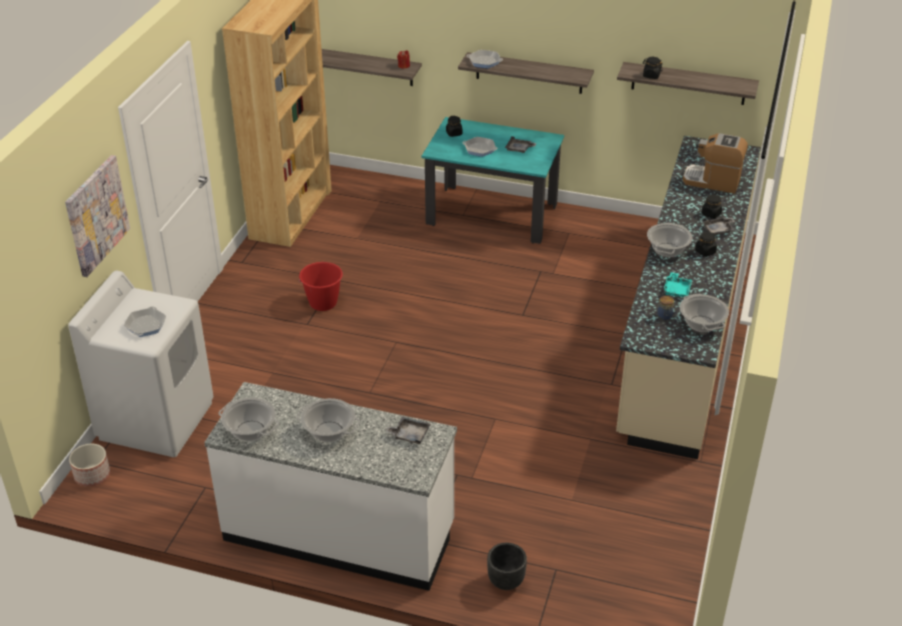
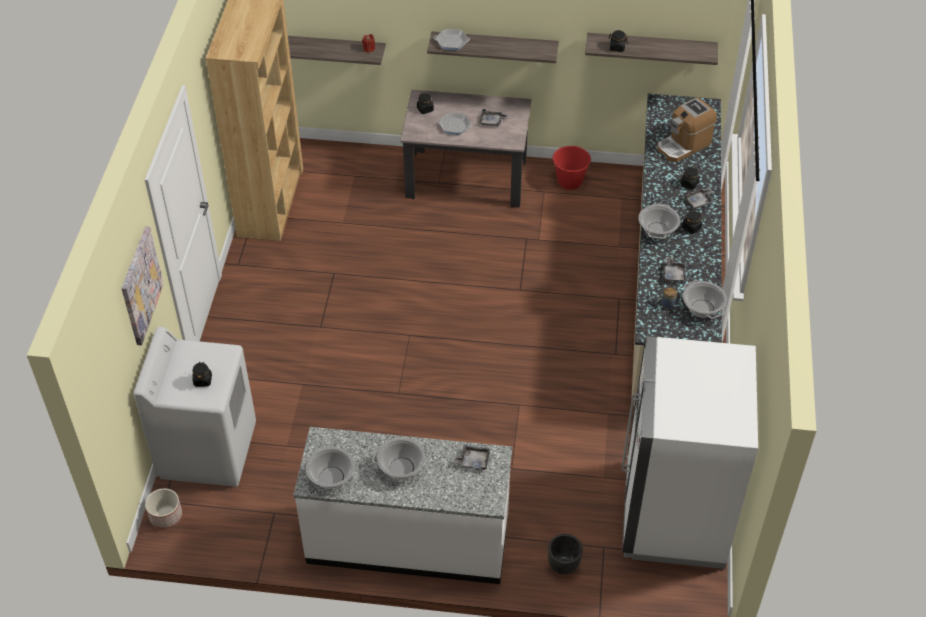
camera: 10 degrees left, 10 degrees up
frying pan [124,306,166,337] -> black jar [192,362,212,387]
red bucket [299,262,343,311] -> red bucket moved to [552,146,591,190]
turquoise dining table [422,117,564,244] -> beige dining table [400,90,531,208]
turquoise tray [663,272,692,297] -> grey tray [663,257,686,282]
coffee machine [683,133,748,194] -> coffee machine turned 45 degrees counterclockwise [657,98,717,162]
none -> white fridge [622,336,758,569]

